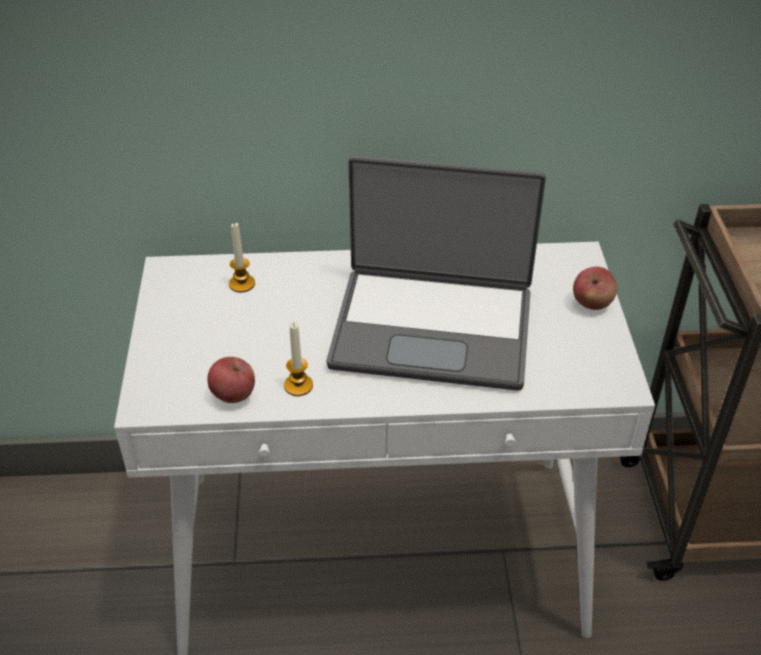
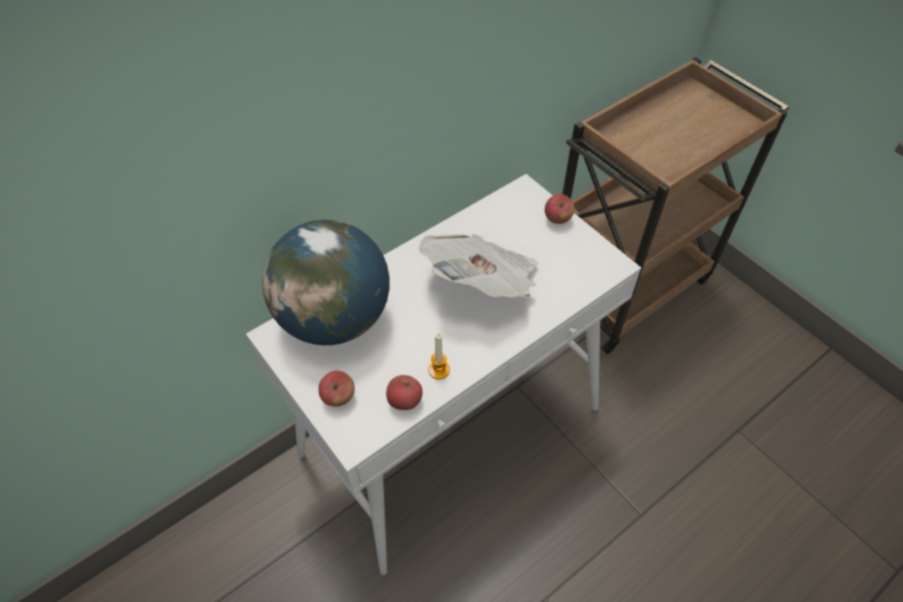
camera: 35 degrees left, 10 degrees up
candle [229,222,255,293] -> globe [262,220,390,345]
laptop [326,156,546,391] -> newspaper [419,234,538,298]
none -> apple [318,371,355,407]

